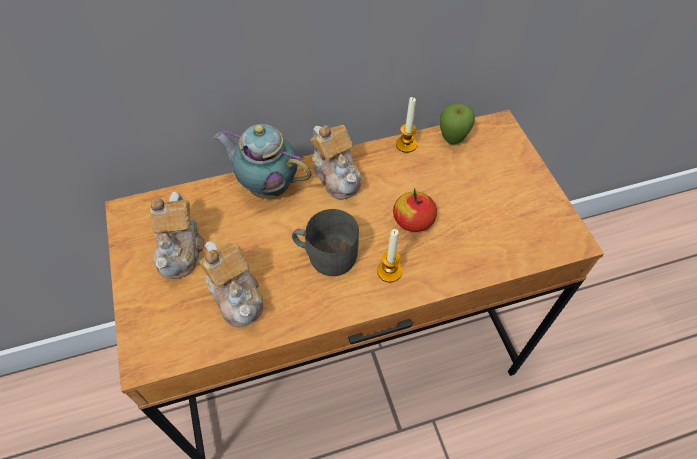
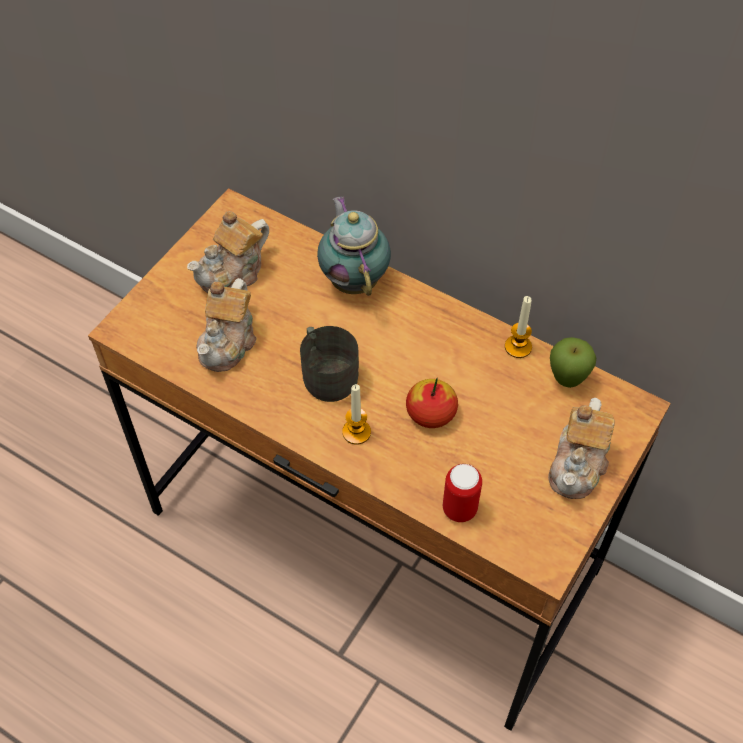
camera: 50 degrees right, 0 degrees up
teapot [310,125,362,200] -> teapot moved to [548,398,615,499]
none -> can [443,464,482,522]

